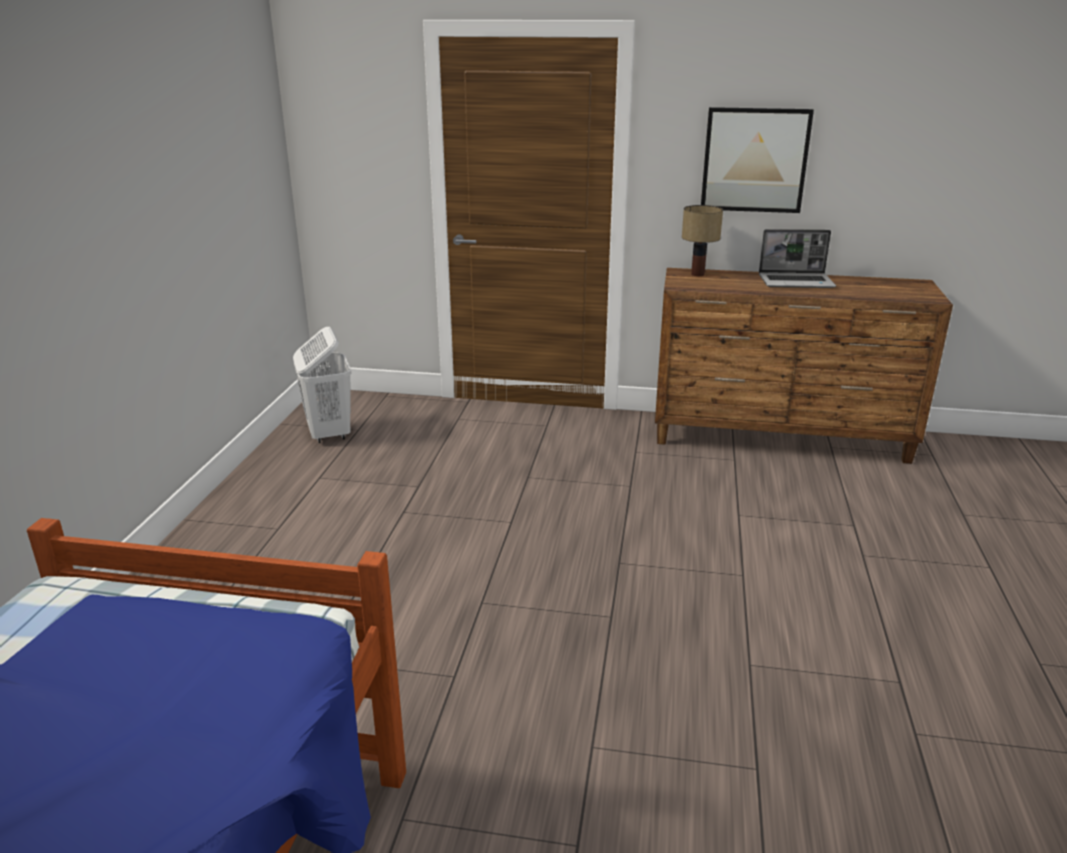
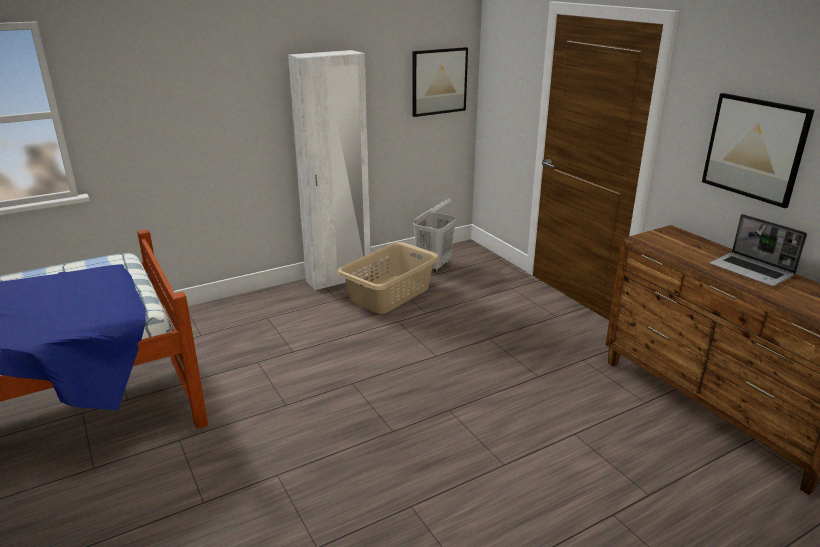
camera: 50 degrees right, 0 degrees up
table lamp [682,205,723,276] -> none
none -> white wardrobe [288,50,371,291]
none -> beige laundry basket [337,242,439,314]
none -> picture [412,47,468,117]

